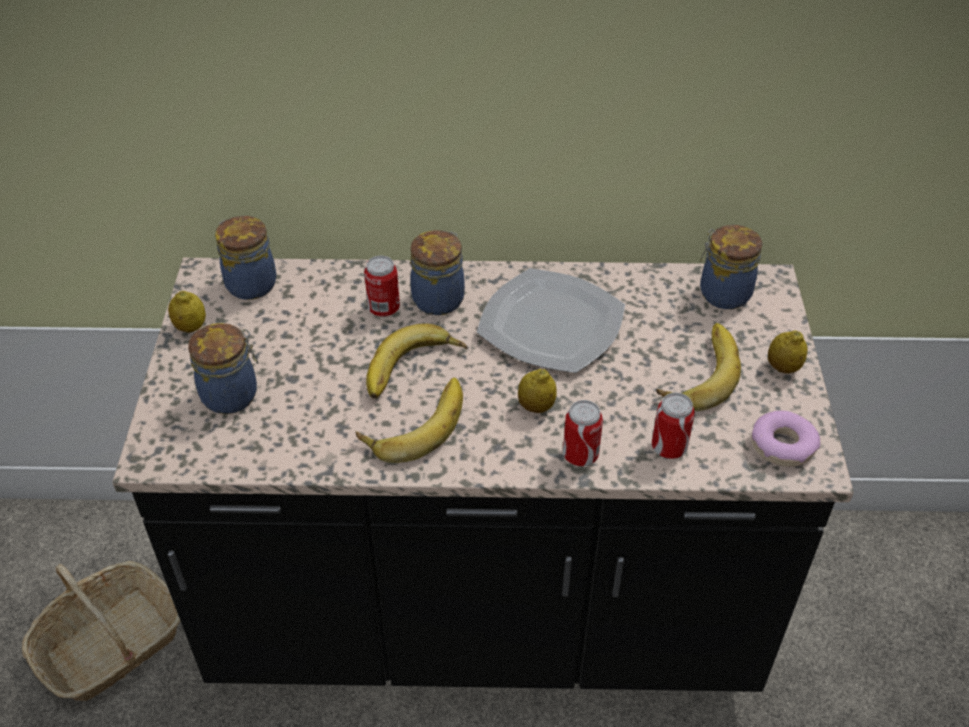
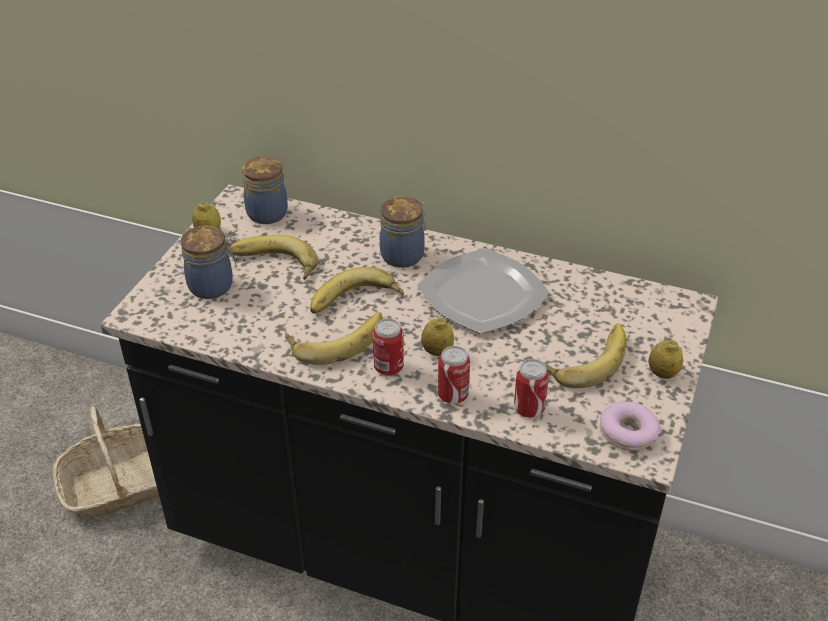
camera: 20 degrees right, 5 degrees down
can [364,256,400,317] -> can moved to [373,318,404,375]
jar [700,225,762,309] -> none
none -> banana [229,235,318,280]

